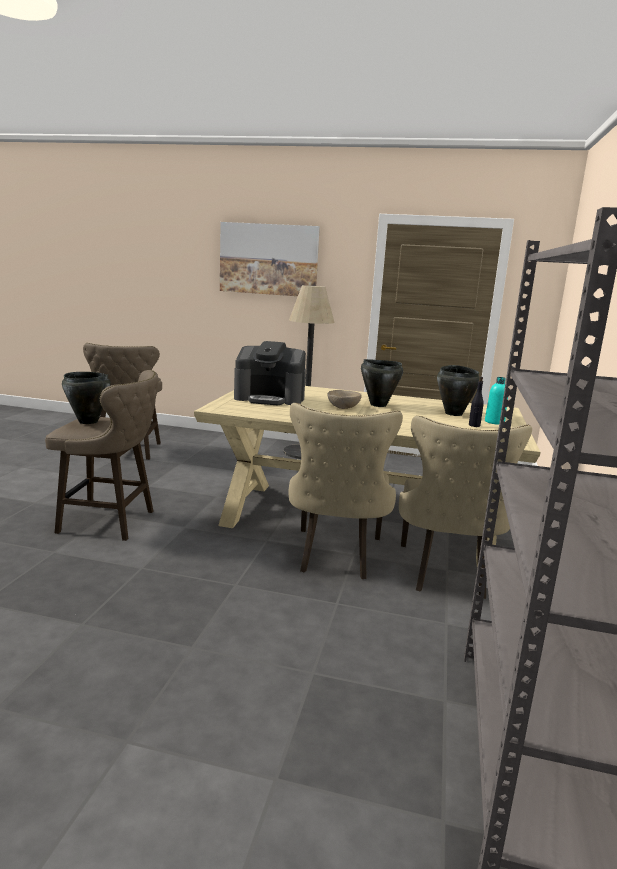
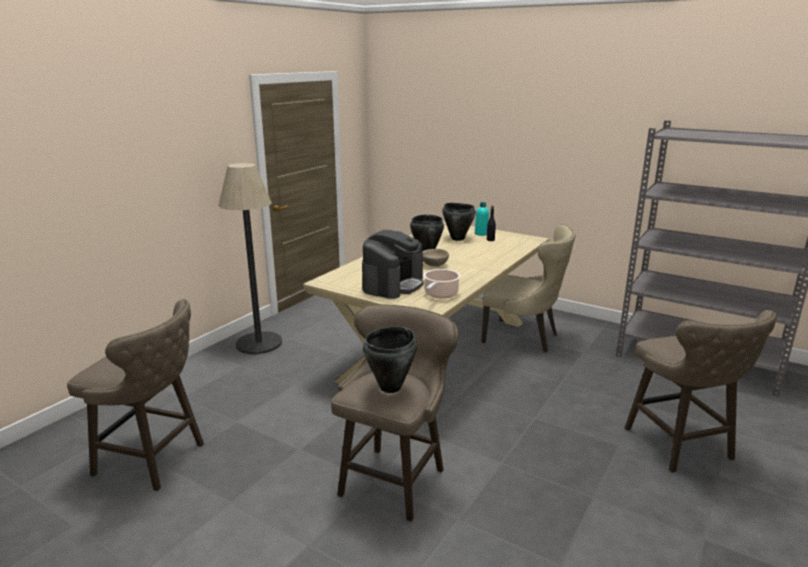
camera: 70 degrees left, 5 degrees up
picture [220,222,320,296] -> none
beige chair [288,402,403,579] -> none
none -> cooking pot [423,269,461,299]
none -> beige stool [625,310,777,473]

